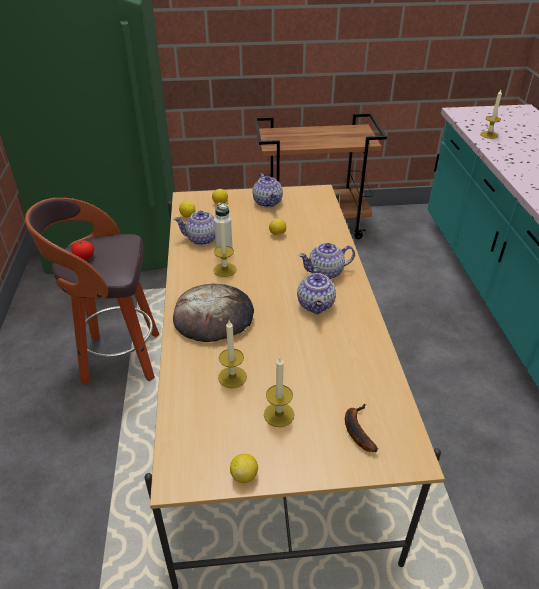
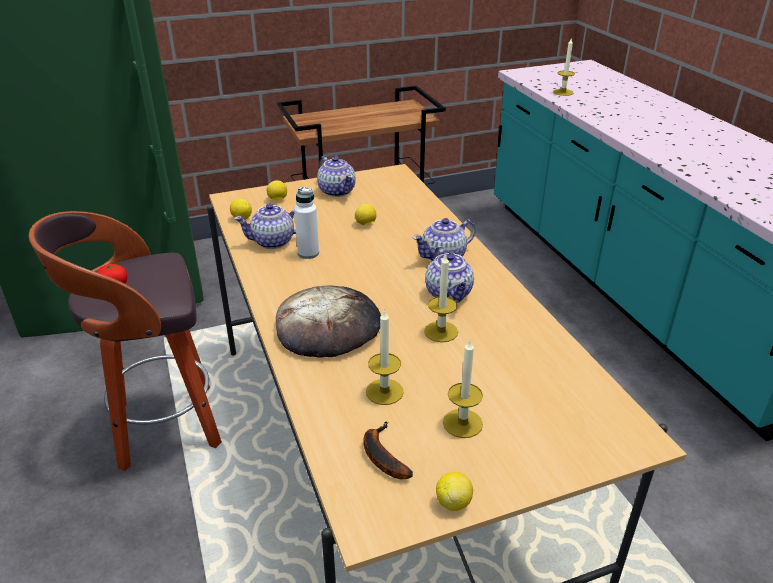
camera: 15 degrees left, 5 degrees down
candle [213,218,237,277] -> candle moved to [424,253,458,342]
banana [345,404,378,452] -> banana moved to [363,421,413,479]

